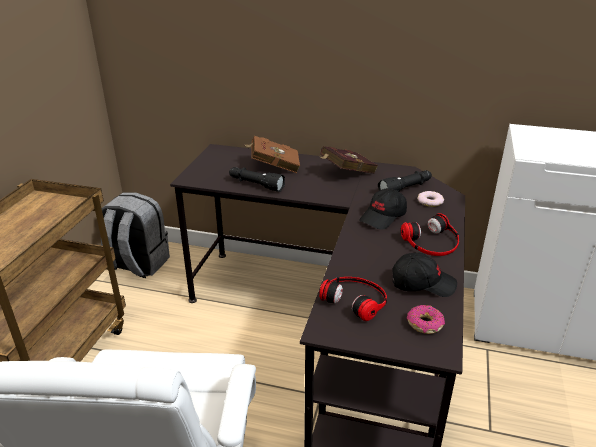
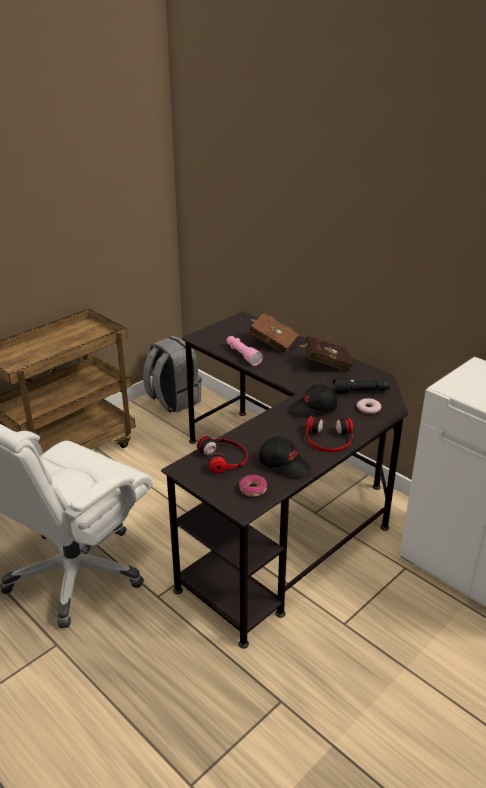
camera: 30 degrees right, 0 degrees up
black flashlight [229,167,285,192] -> pink flashlight [227,336,263,366]

